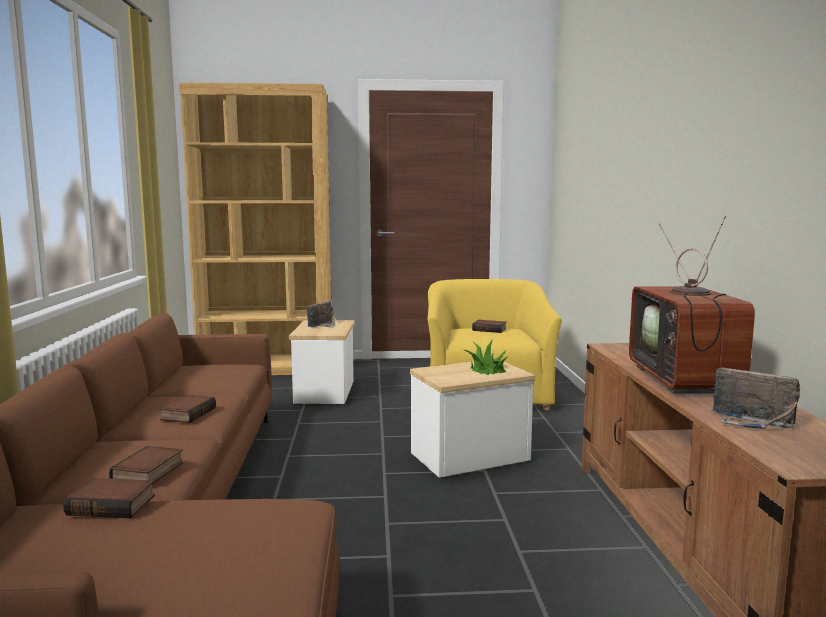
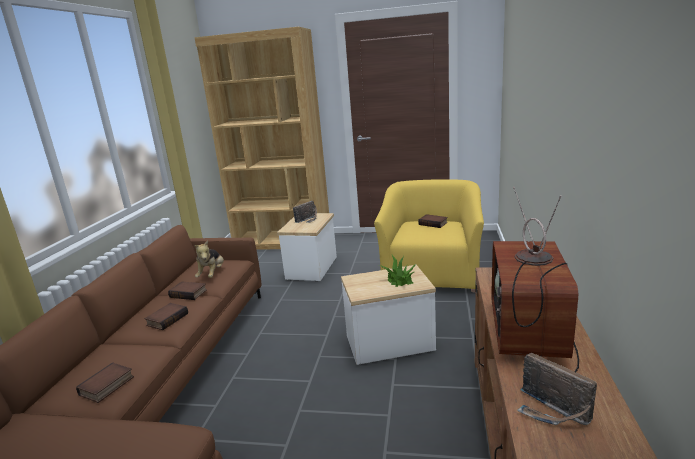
camera: 15 degrees right, 10 degrees up
book [63,478,155,518] -> book moved to [168,282,207,300]
none -> plush toy [194,240,224,278]

